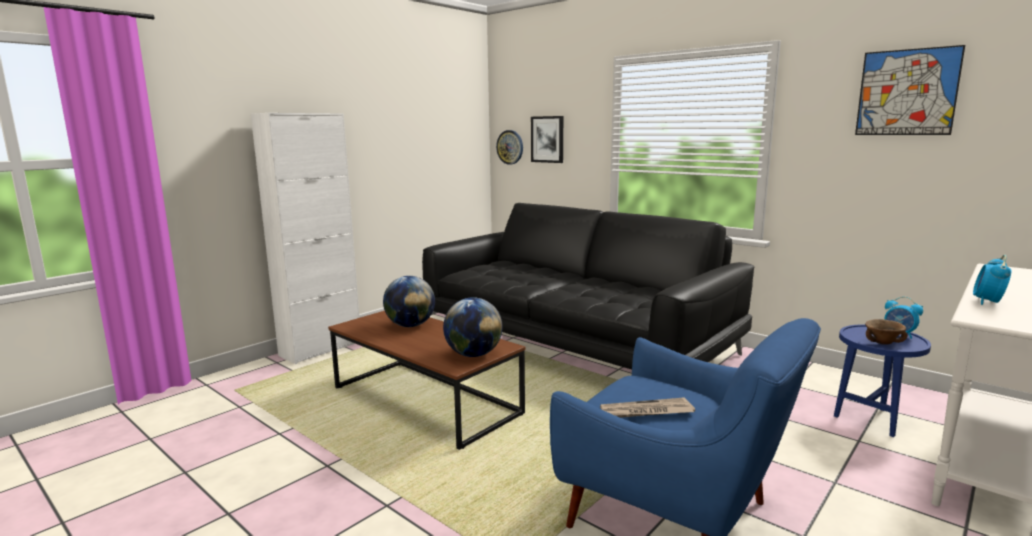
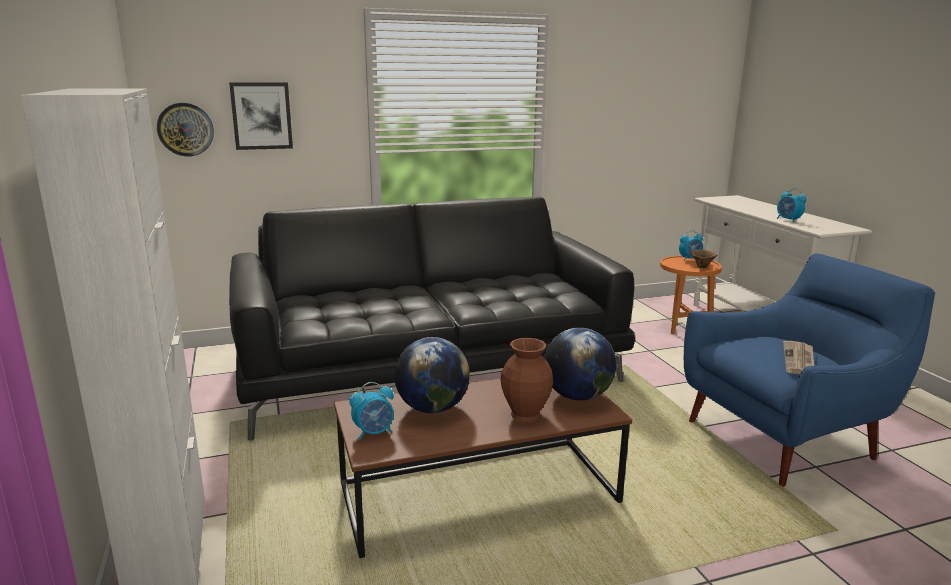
camera: 60 degrees left, 5 degrees up
blue side table [834,325,931,437] -> orange side table [660,256,722,334]
picture [855,45,965,135] -> none
none -> alarm clock [349,382,394,440]
none -> brown vase [501,338,553,422]

